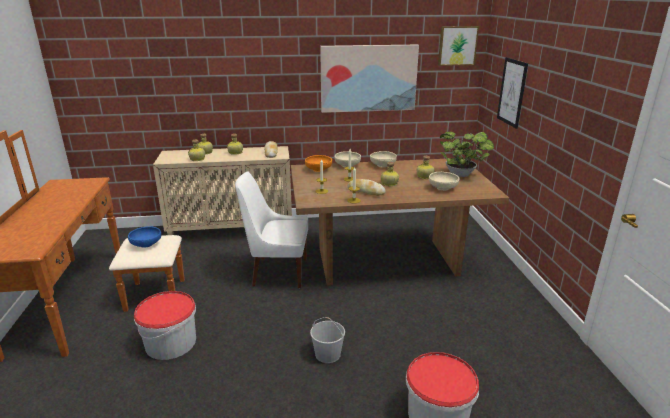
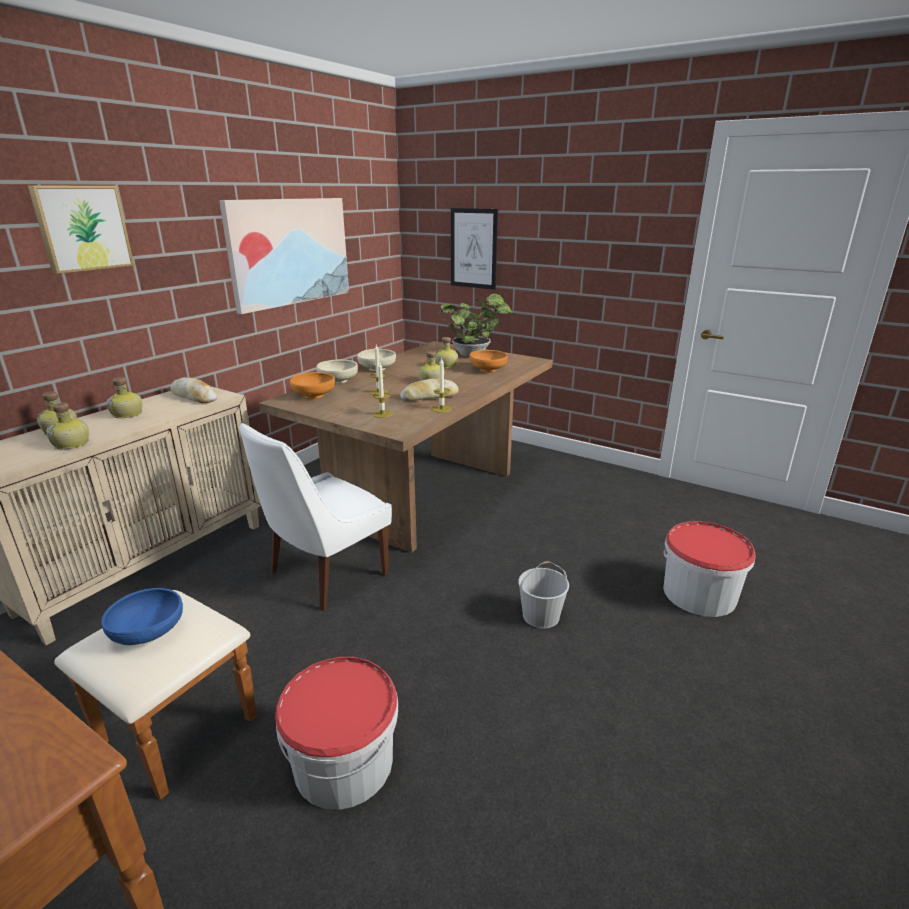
camera: 50 degrees left, 0 degrees up
beige bowl [429,172,459,191] -> orange bowl [469,350,508,372]
picture [438,26,479,66] -> picture moved to [28,185,134,274]

